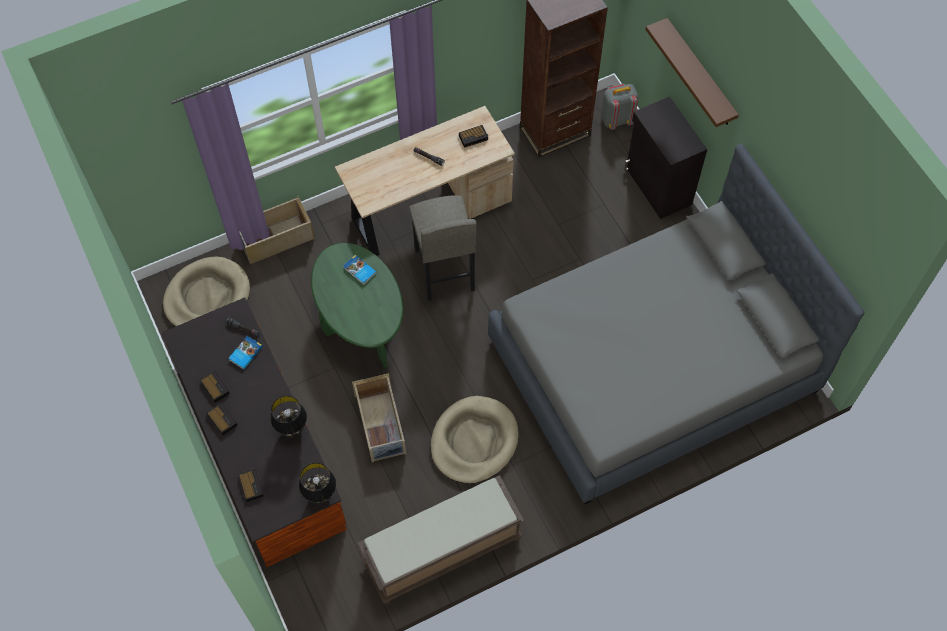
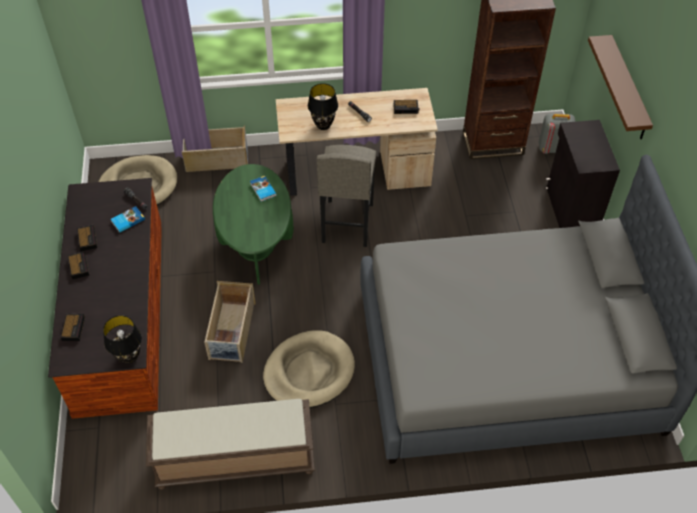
camera: 20 degrees right, 10 degrees down
black table lamp [271,396,307,438] -> black table lamp moved to [308,83,338,130]

